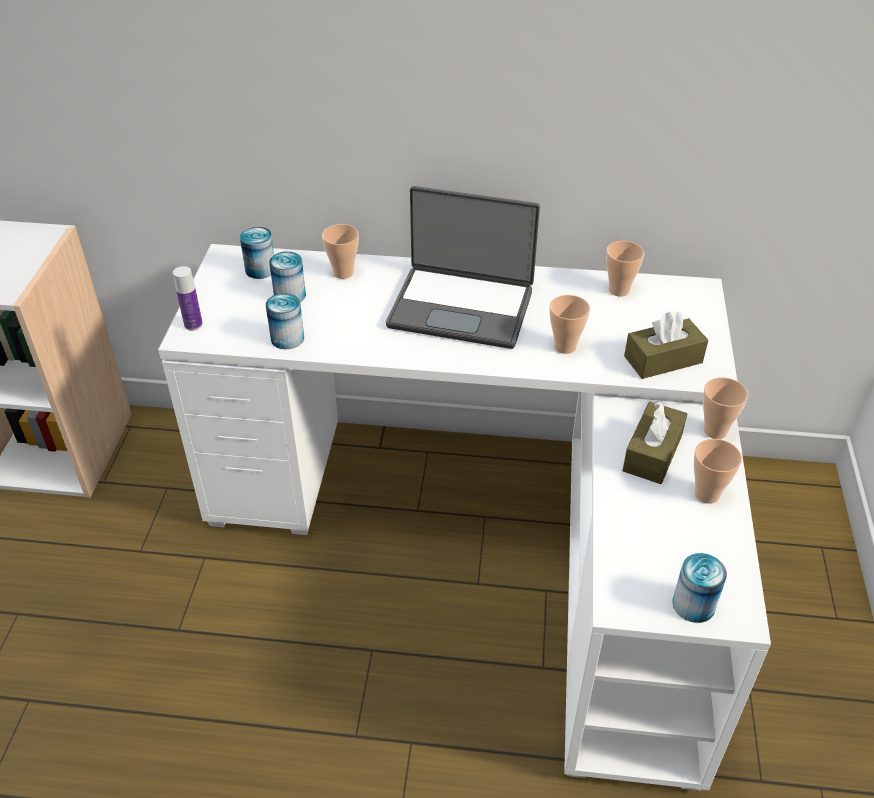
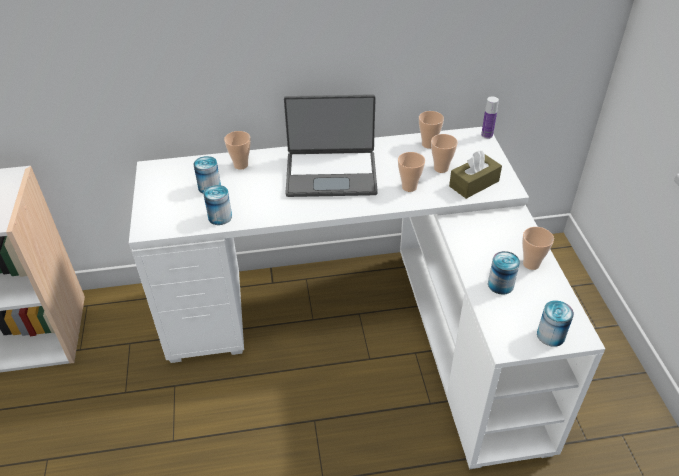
camera: 15 degrees left, 0 degrees up
bottle [173,266,203,331] -> bottle moved to [481,96,499,139]
can [240,227,274,279] -> can moved to [488,251,520,295]
brown tissue box [622,401,687,484] -> none
cup [703,377,748,439] -> cup moved to [431,134,458,173]

